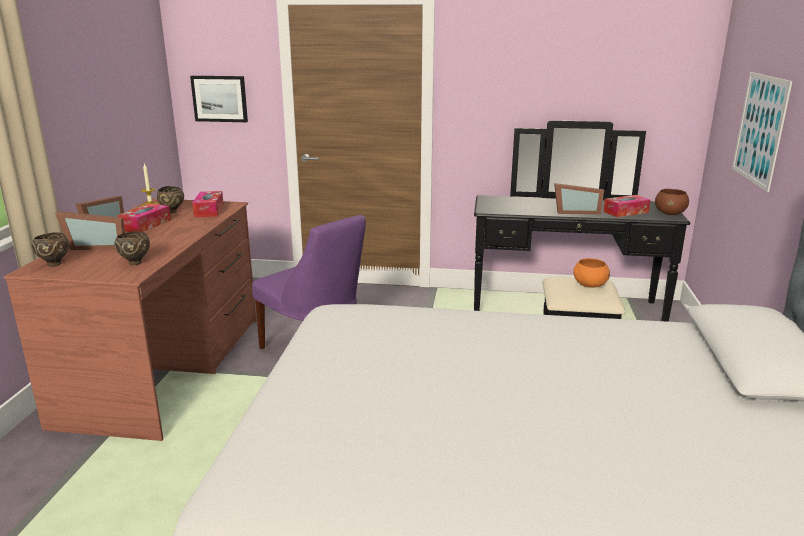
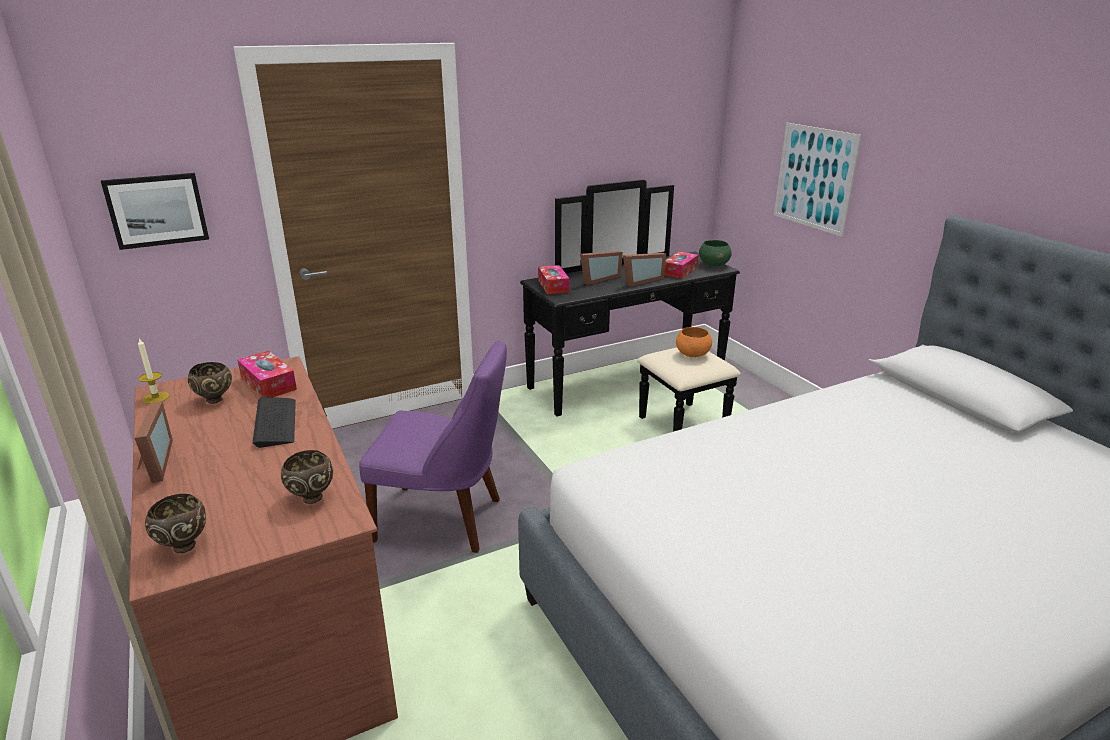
camera: 35 degrees left, 5 degrees up
picture frame [55,211,125,250] -> picture frame moved to [580,251,623,285]
tissue box [117,204,171,232] -> tissue box moved to [538,265,569,294]
brown bowl [655,189,689,215] -> green bowl [699,240,732,267]
none -> keyboard [253,397,296,448]

